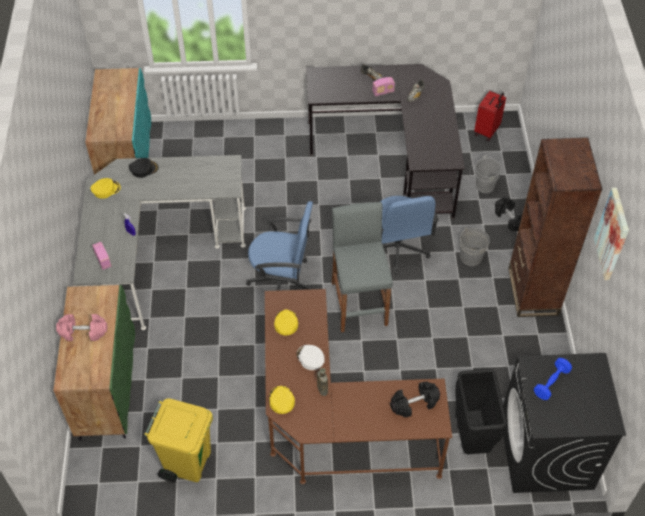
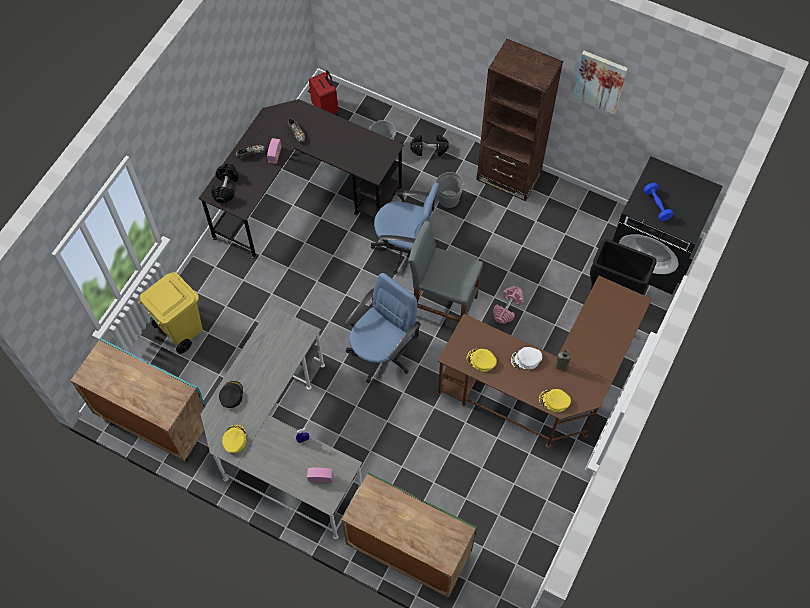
camera: 60 degrees left, 10 degrees up
pink dumbbell [56,314,107,341] -> pink dumbbell moved to [493,286,524,324]
yellow trash can [144,398,213,482] -> yellow trash can moved to [137,272,203,354]
black dumbbell [390,381,440,417] -> black dumbbell moved to [211,163,239,204]

